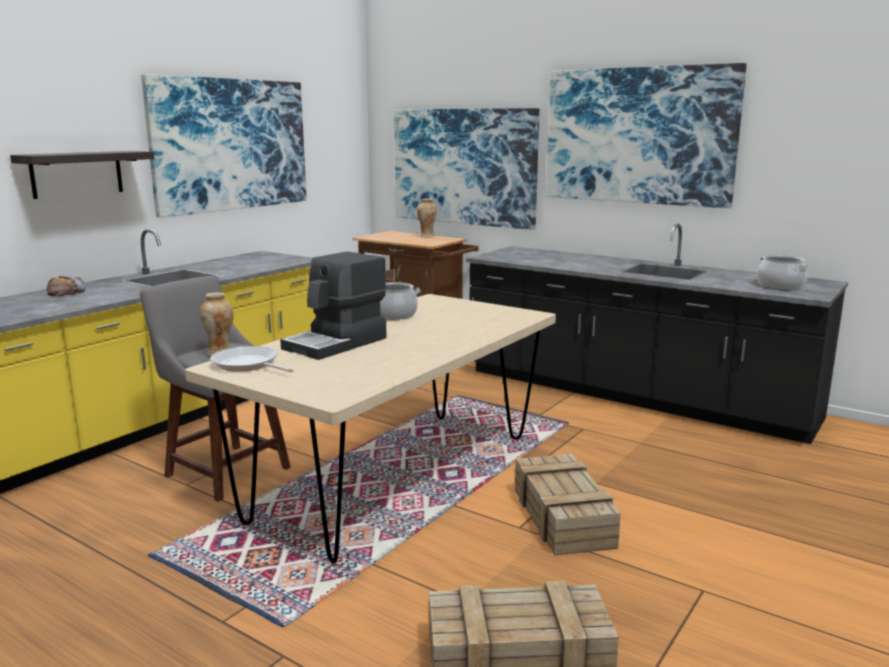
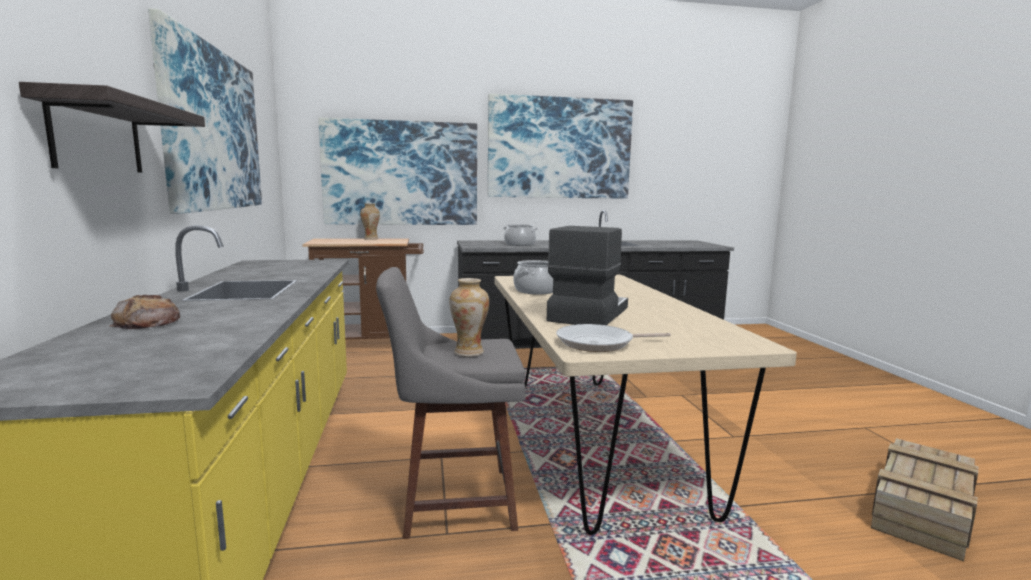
camera: 45 degrees left, 5 degrees down
coffee machine [280,251,387,360] -> coffee machine turned 150 degrees counterclockwise [547,226,628,325]
crate [515,454,621,556] -> none
cooking pot [757,255,809,290] -> cooking pot moved to [503,224,538,246]

